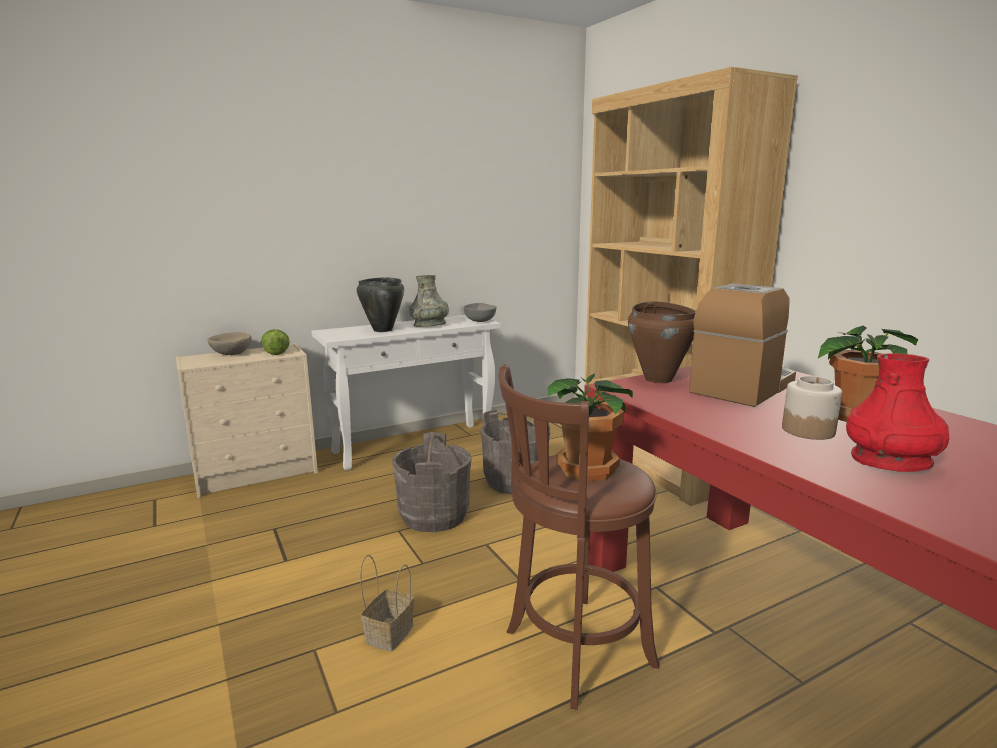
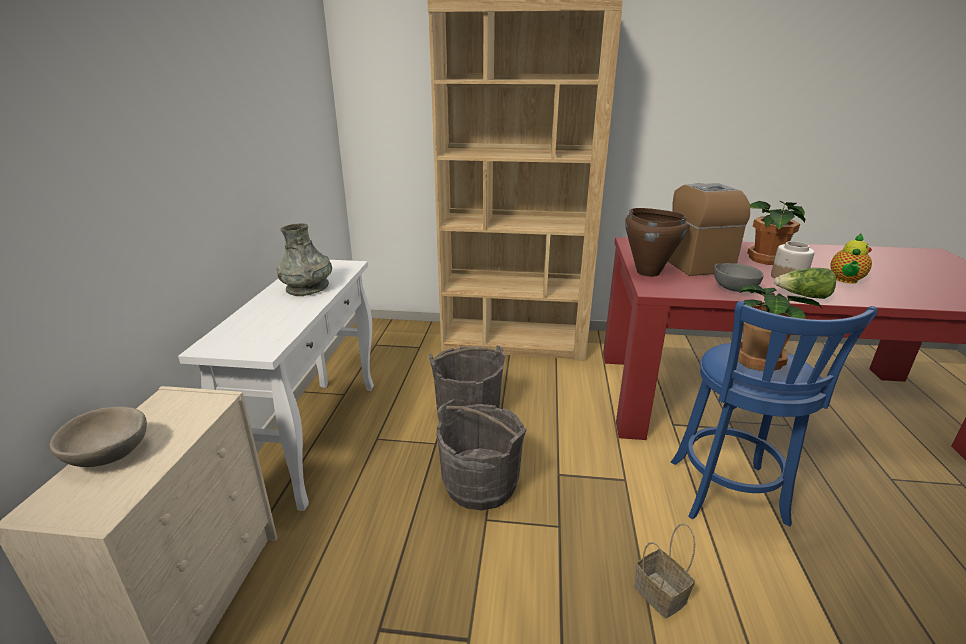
camera: 55 degrees left, 10 degrees up
lettuce [261,329,290,355] -> lettuce moved to [774,268,836,299]
black cooking pot [357,277,404,332] -> none
grey bowl [464,303,496,322] -> grey bowl moved to [714,263,764,292]
brown stool [499,364,659,710] -> blue stool [671,301,878,527]
red vase [846,353,949,472] -> teapot [830,234,872,284]

